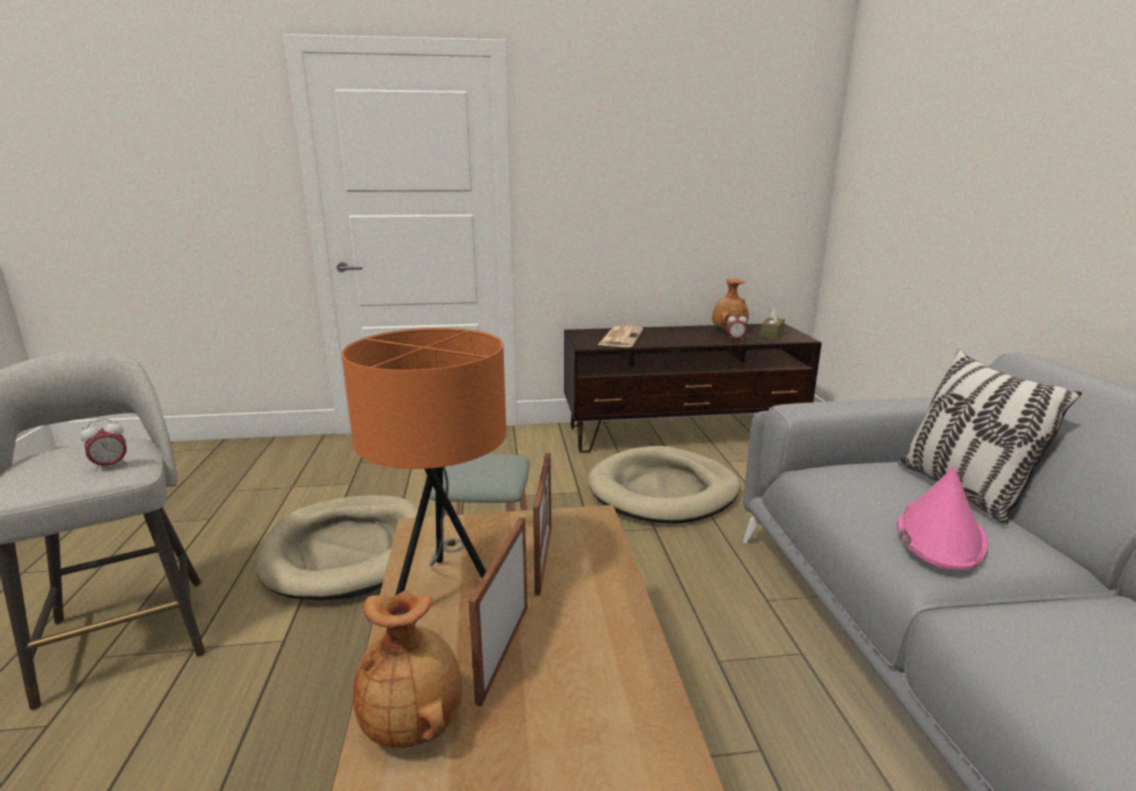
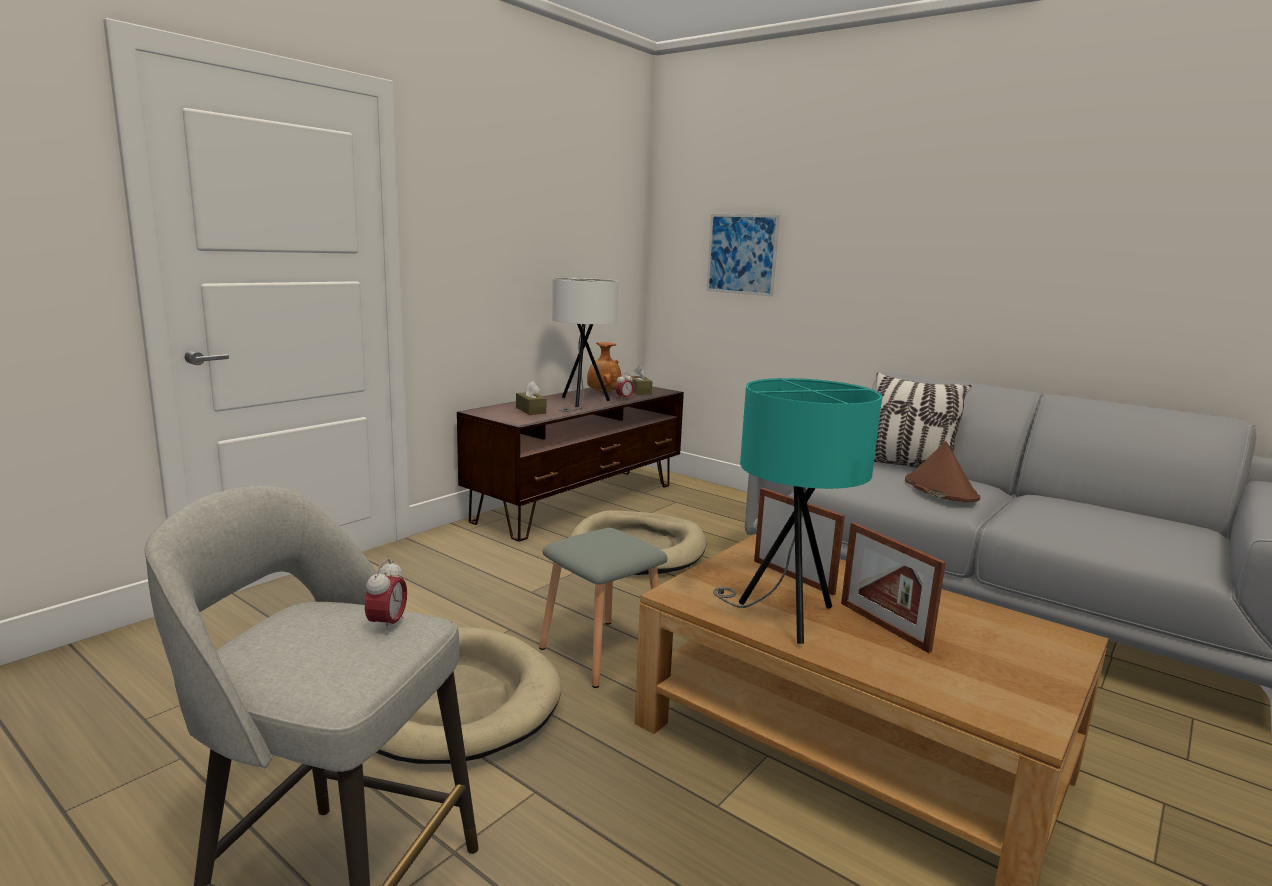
camera: 45 degrees left, 5 degrees down
orange table lamp [342,328,506,596] -> turquoise table lamp [713,378,882,644]
brown vase [353,590,462,748] -> none
newspaper [598,326,643,347] -> brown tissue box [516,381,546,415]
pink hat [897,467,988,570] -> brown hat [905,441,980,502]
none -> white table lamp [552,278,619,412]
none -> picture [706,214,780,296]

